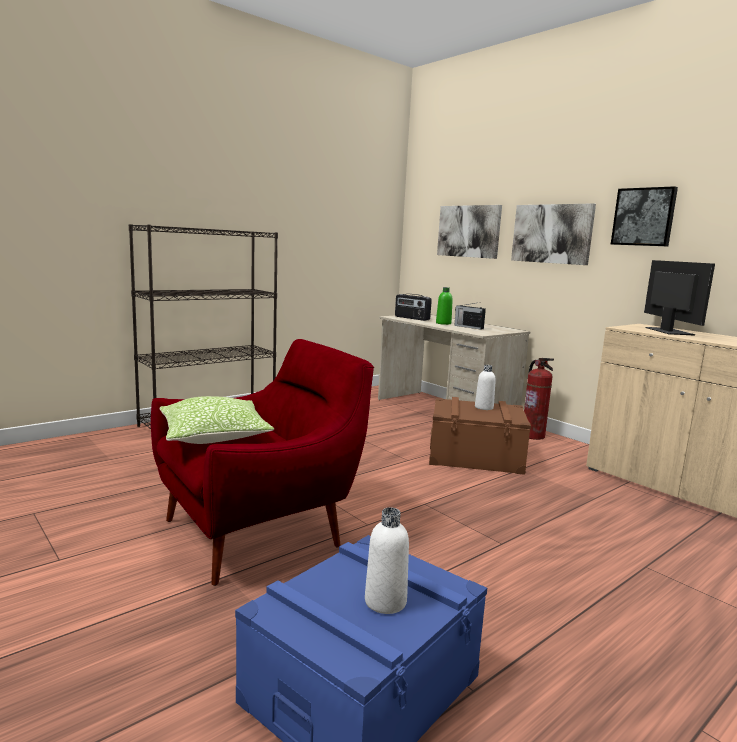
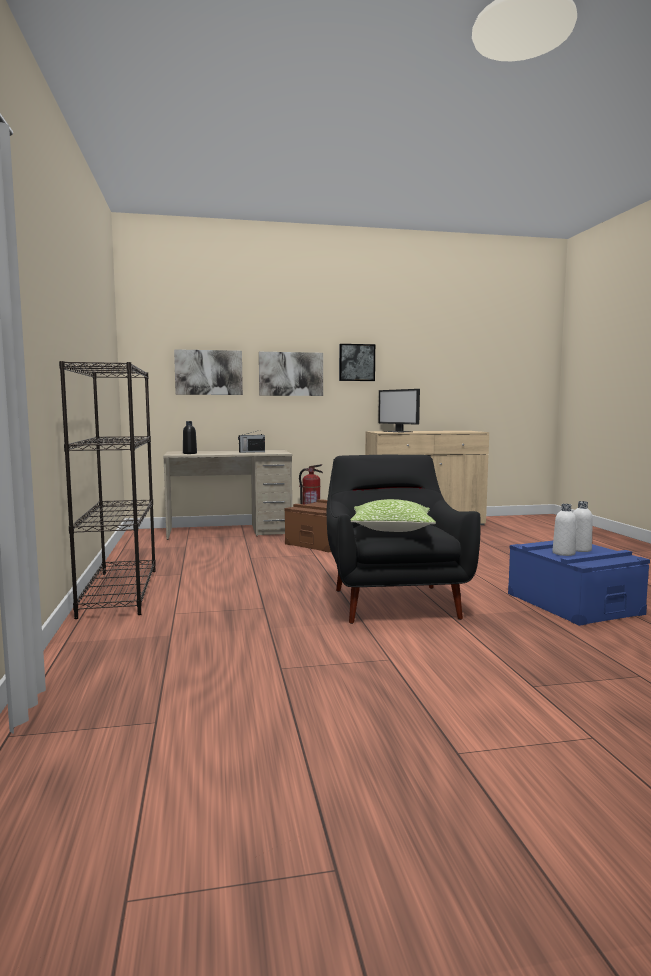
camera: 60 degrees left, 5 degrees down
red armchair [151,339,374,586] -> black armchair [327,455,481,624]
radio [395,294,432,321] -> black bottle [183,421,197,454]
green bottle [436,287,453,325] -> none
white bottle [475,365,496,410] -> white bottle moved to [553,504,576,556]
monitor [644,260,715,335] -> monitor turned 150 degrees counterclockwise [378,389,420,432]

